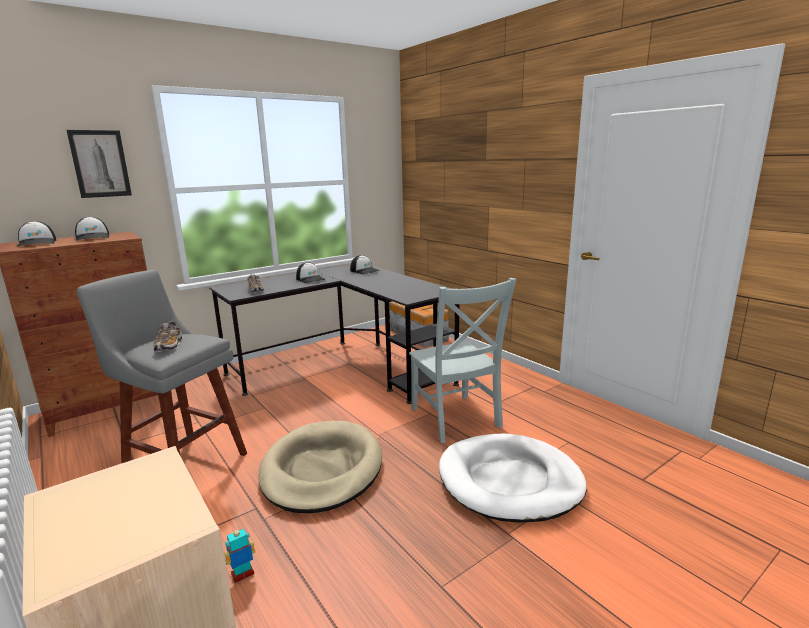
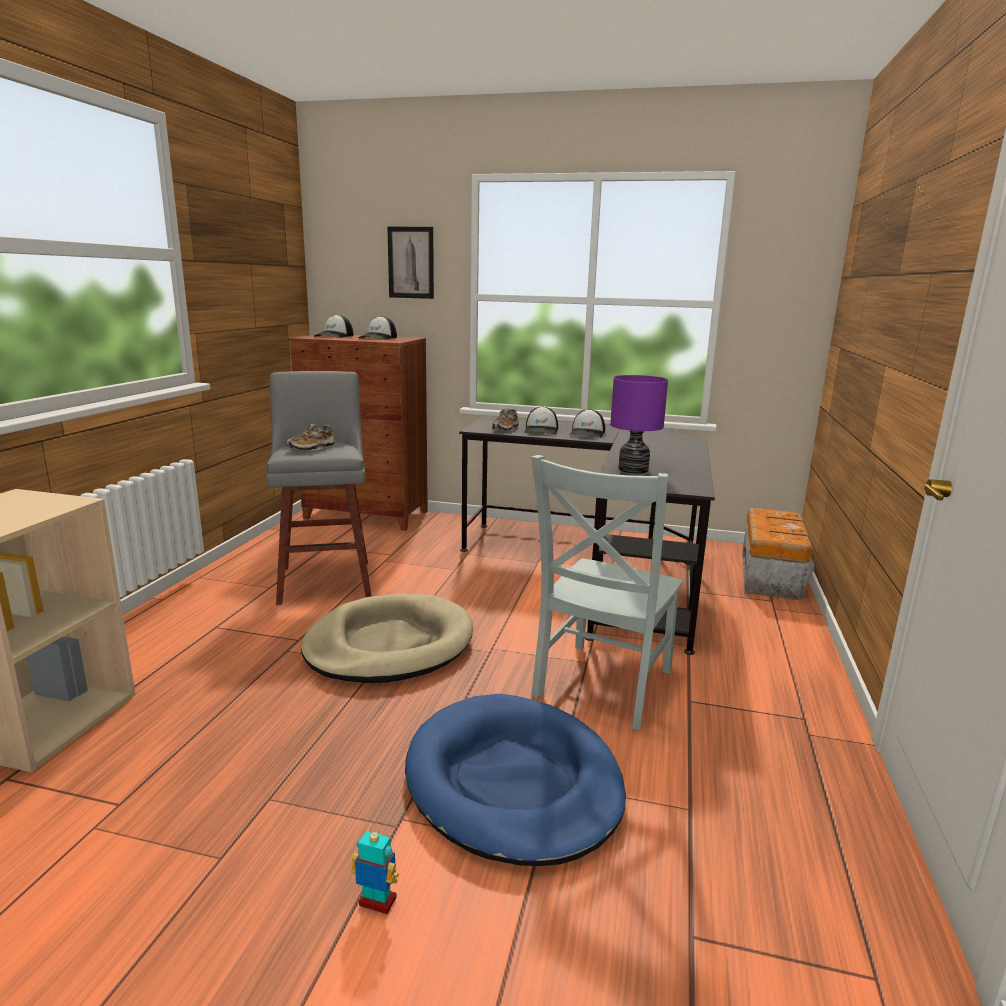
camera: 50 degrees right, 0 degrees up
toy robot [225,526,255,583] -> toy robot moved to [351,827,399,914]
cap [350,255,380,274] -> cap moved to [524,406,558,434]
white dog bed [439,434,587,523] -> blue dog bed [405,694,626,866]
none -> purple table lamp [610,375,668,474]

